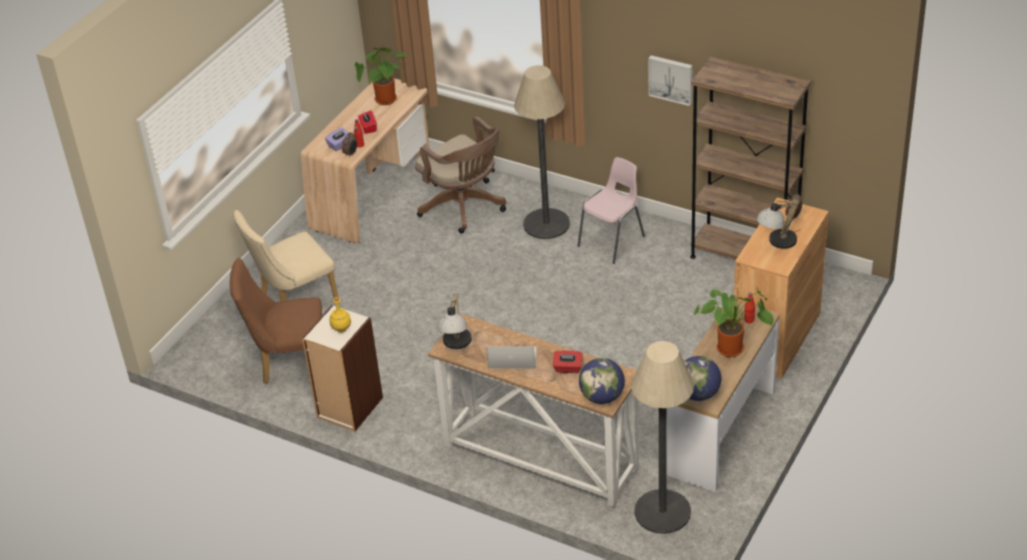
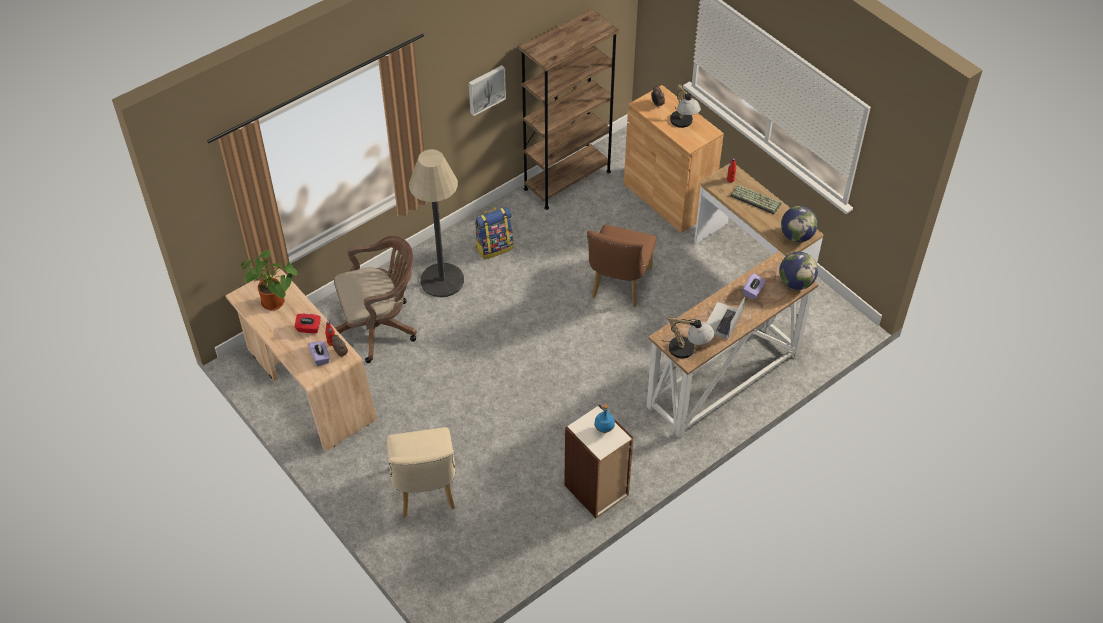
camera: 70 degrees left, 10 degrees up
brown chair [230,258,322,384] -> brown chair moved to [587,225,656,307]
yellow bottle [330,297,351,333] -> blue bottle [594,404,615,433]
red tissue box [553,350,583,373] -> purple tissue box [743,273,766,300]
pink chair [577,157,645,264] -> backpack [475,207,513,259]
floor lamp [631,341,694,534] -> none
potted plant [693,286,774,357] -> keyboard [731,185,782,214]

